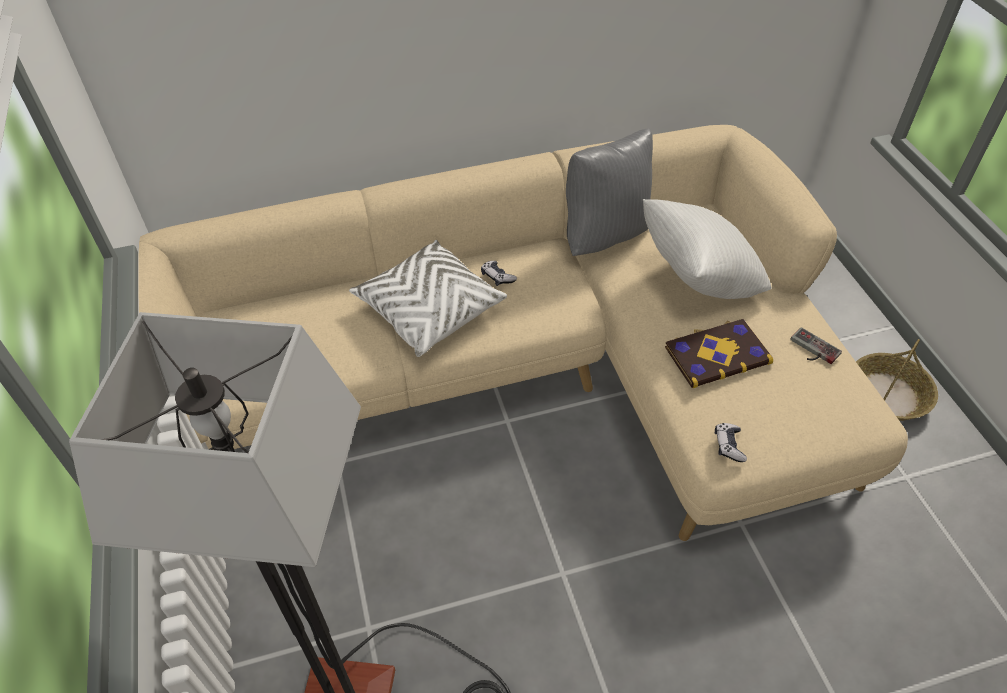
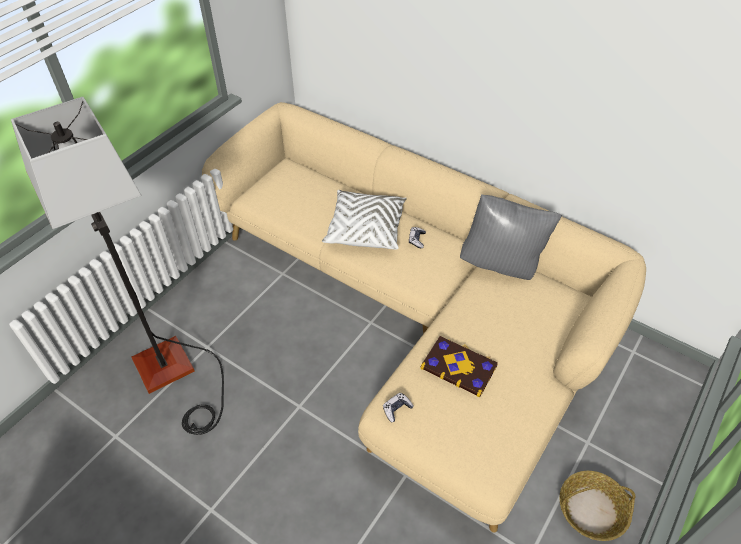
camera: 50 degrees right, 0 degrees up
white pillow [643,199,772,299] -> none
game controller [790,327,842,364] -> none

